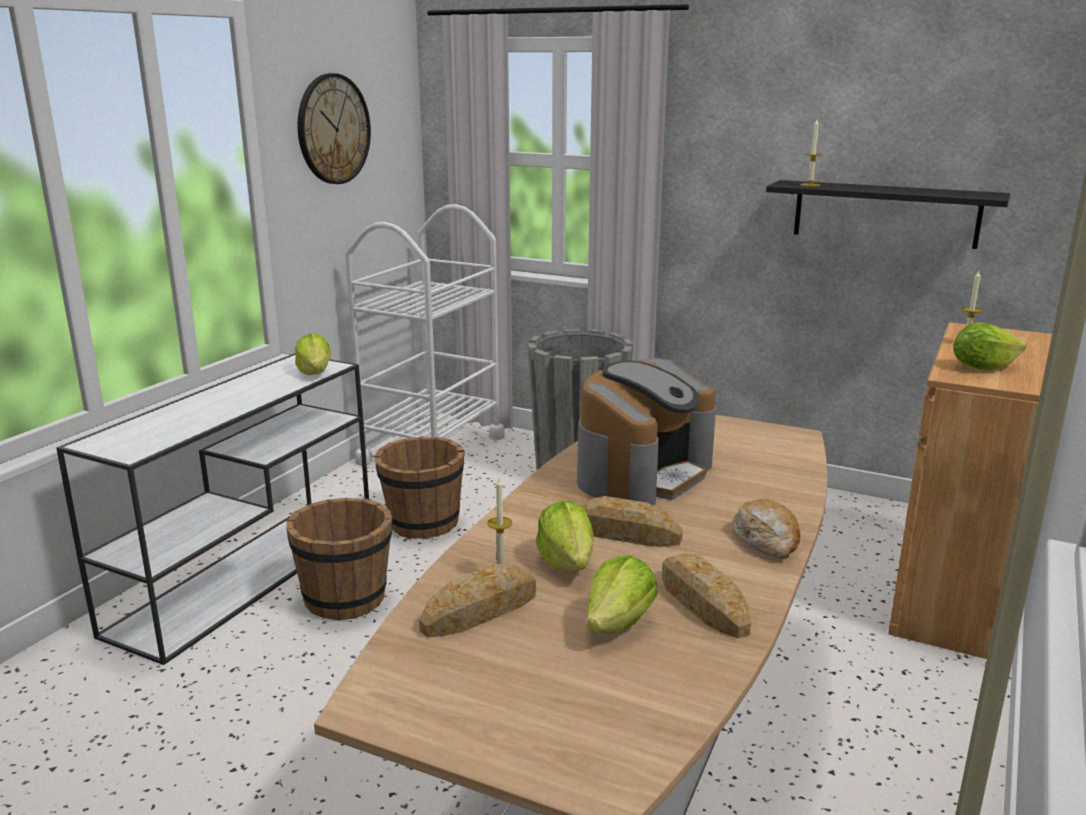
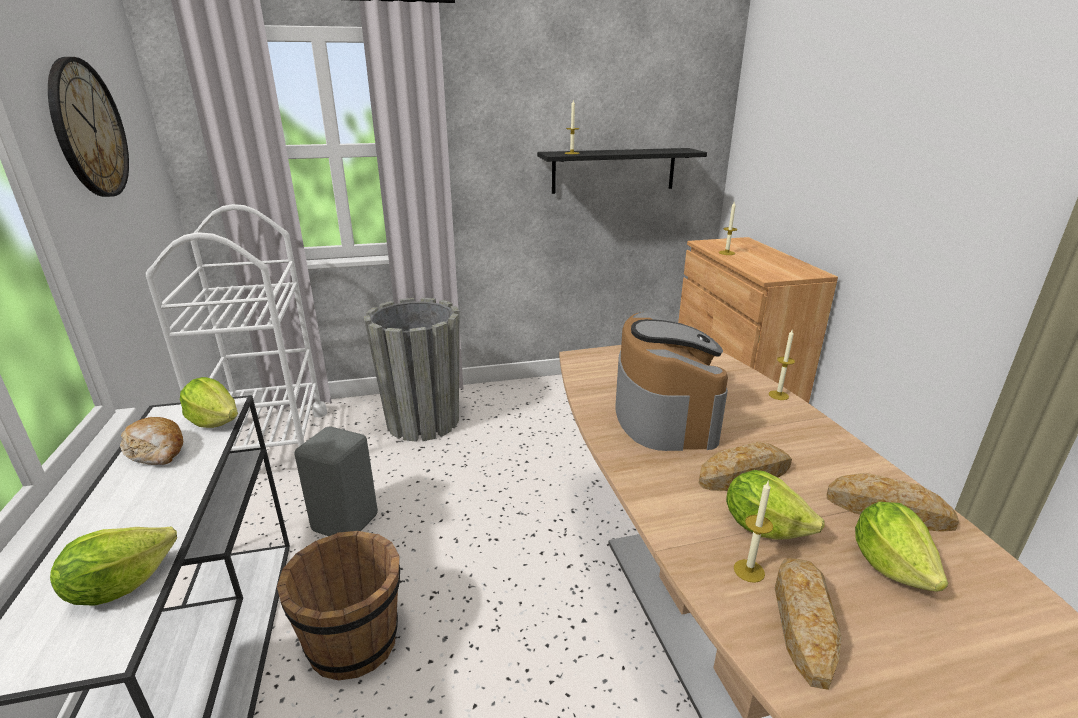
camera: 40 degrees left, 5 degrees up
brown bucket [374,437,465,539] -> grey stool [294,426,378,536]
bread [732,499,800,559] -> bread moved to [120,417,183,465]
lettuce [953,322,1026,371] -> lettuce moved to [50,526,177,606]
none -> candle [769,330,795,400]

